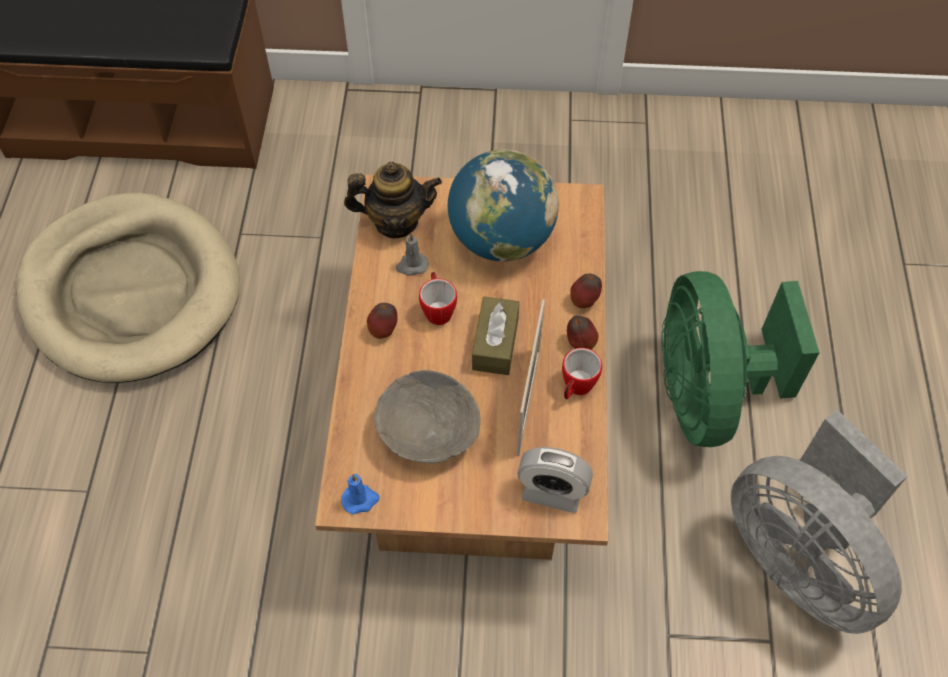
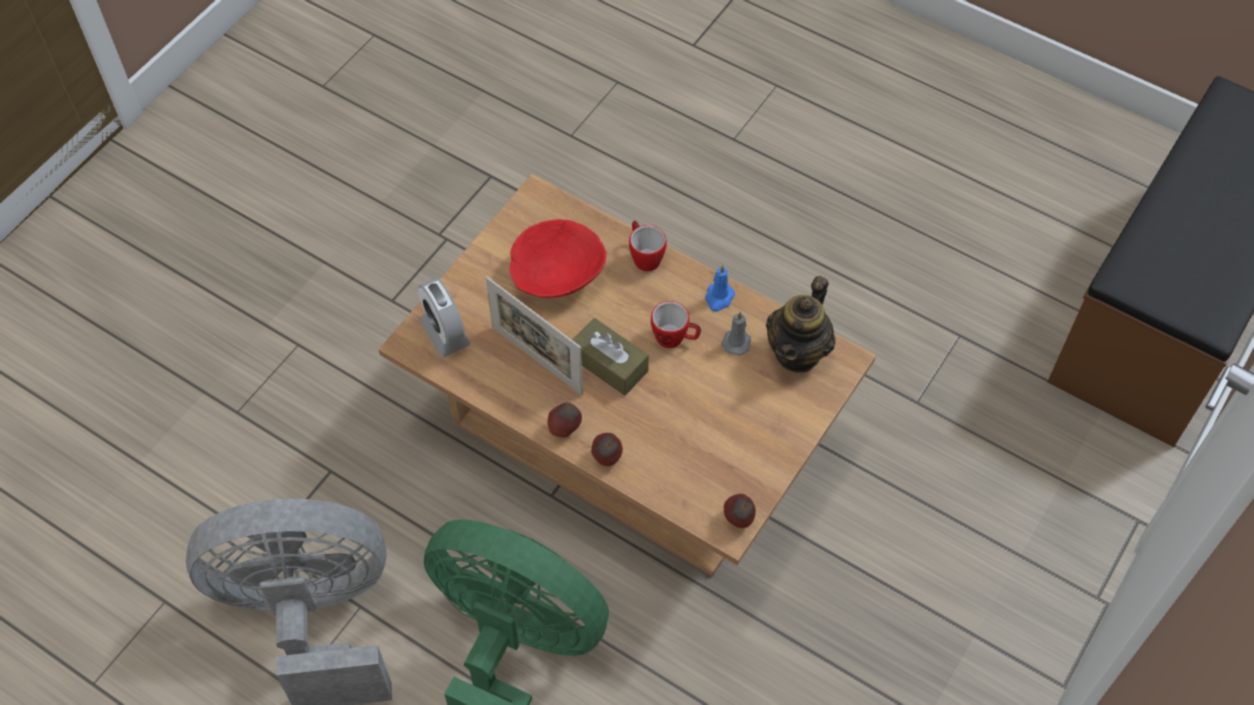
camera: 120 degrees right, 0 degrees up
beige dog bed [16,193,240,383] -> none
blue candle [341,474,380,514] -> blue candle moved to [705,265,735,312]
apple [367,303,398,339] -> apple moved to [724,494,756,528]
grey bowl [374,370,480,463] -> red bowl [510,219,607,298]
globe [448,149,559,262] -> none
alarm clock [517,447,593,513] -> alarm clock turned 75 degrees counterclockwise [418,278,470,357]
mug [562,348,602,399] -> mug moved to [629,221,666,271]

